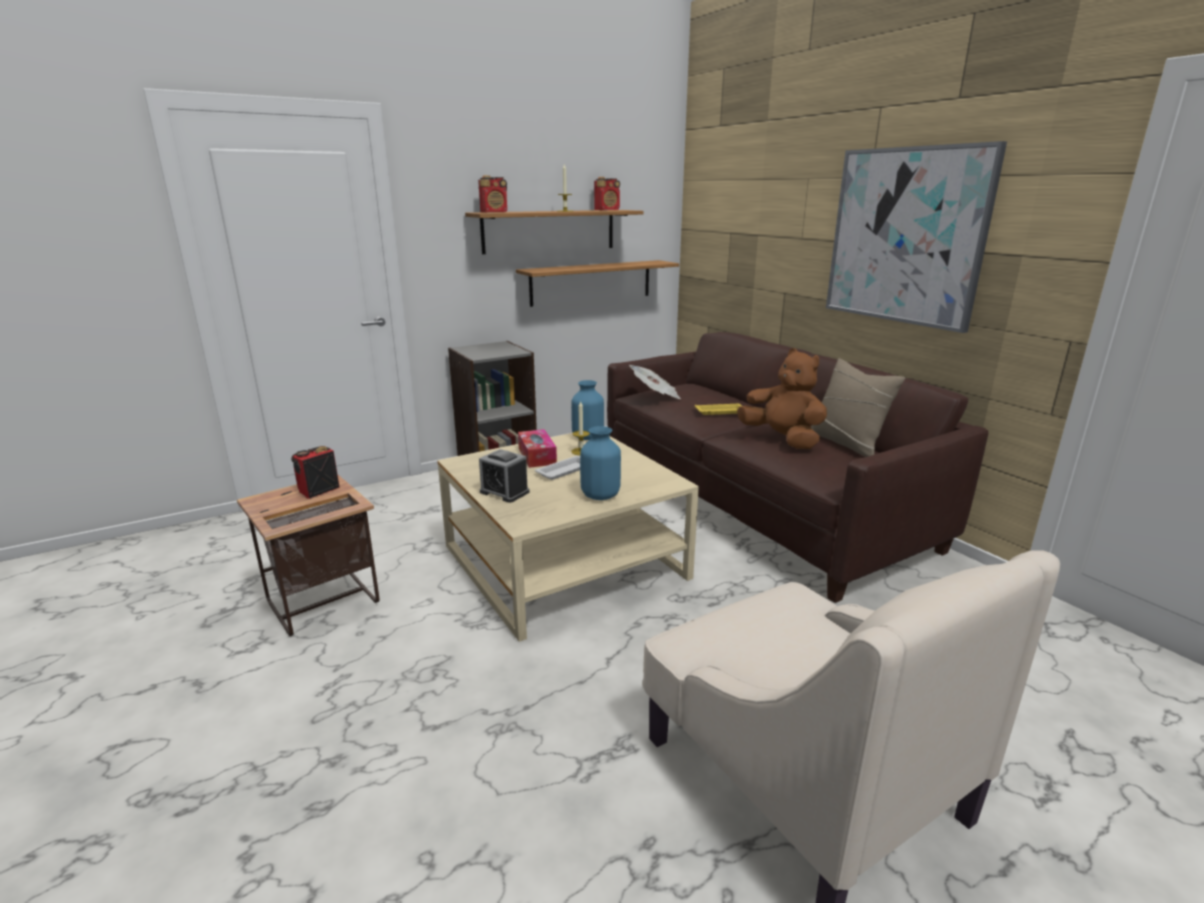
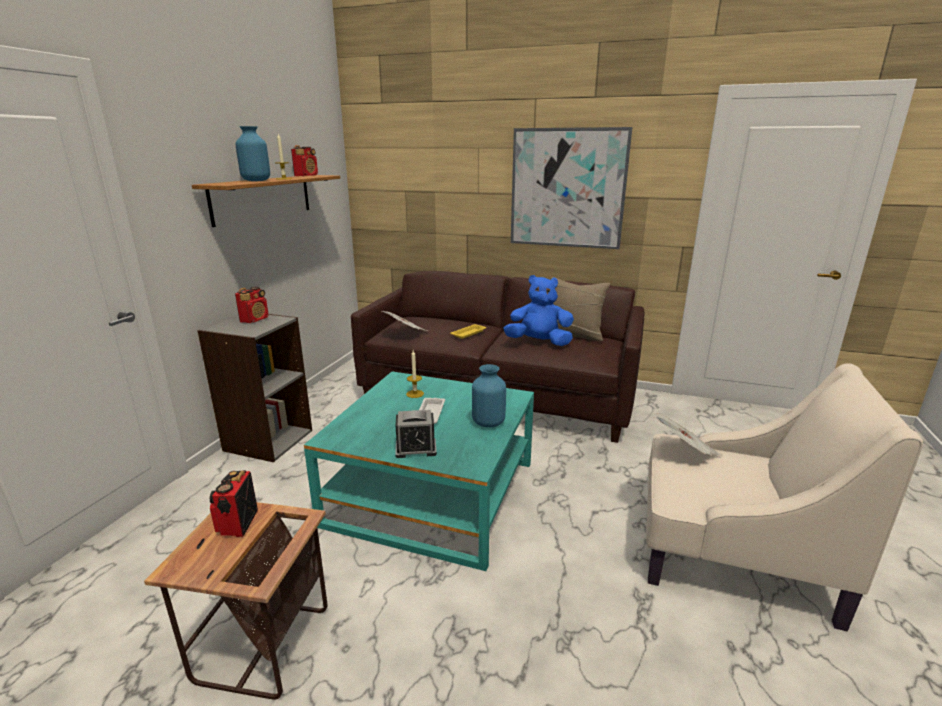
camera: 40 degrees left, 0 degrees up
beige coffee table [437,433,699,642] -> turquoise coffee table [304,372,534,571]
radio [478,175,507,213] -> radio moved to [235,287,269,323]
shelf [516,260,679,307] -> none
tissue box [518,429,557,468] -> none
blue vase [571,380,604,440] -> blue vase moved to [236,126,270,181]
brown plush toy [737,348,827,449] -> blue plush toy [503,275,574,346]
none -> newspaper [654,414,723,456]

